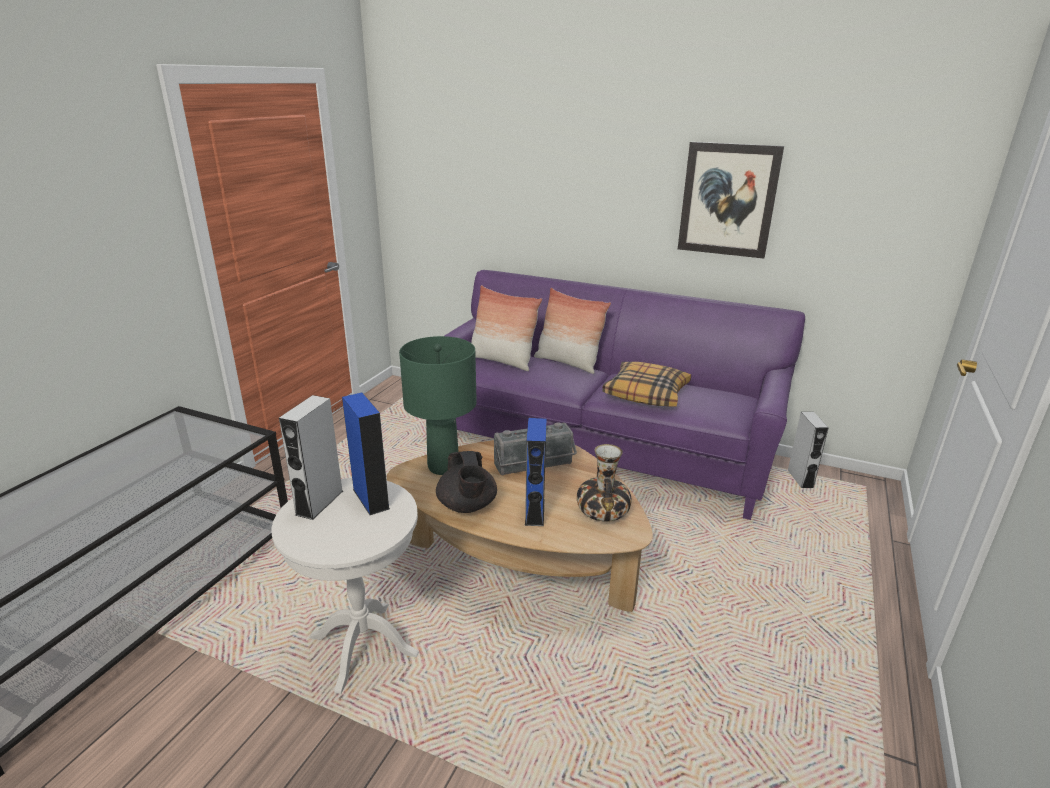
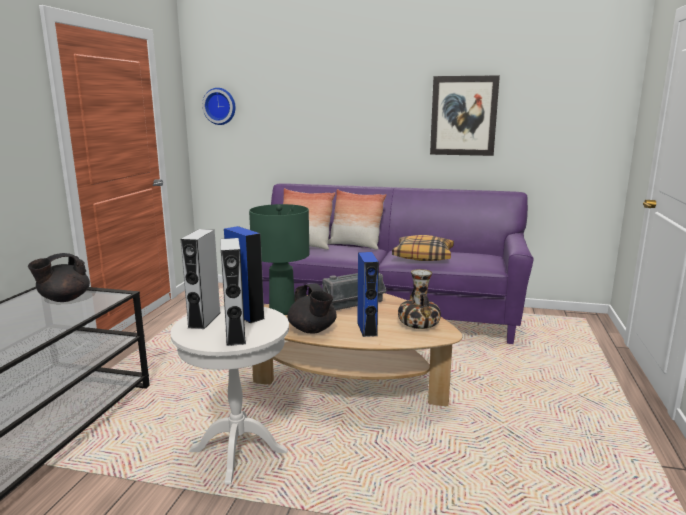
camera: 10 degrees left, 10 degrees down
grey speaker [788,412,829,488] -> grey speaker moved to [220,238,246,346]
none -> black teapot [28,253,90,302]
none -> wall clock [202,88,236,125]

